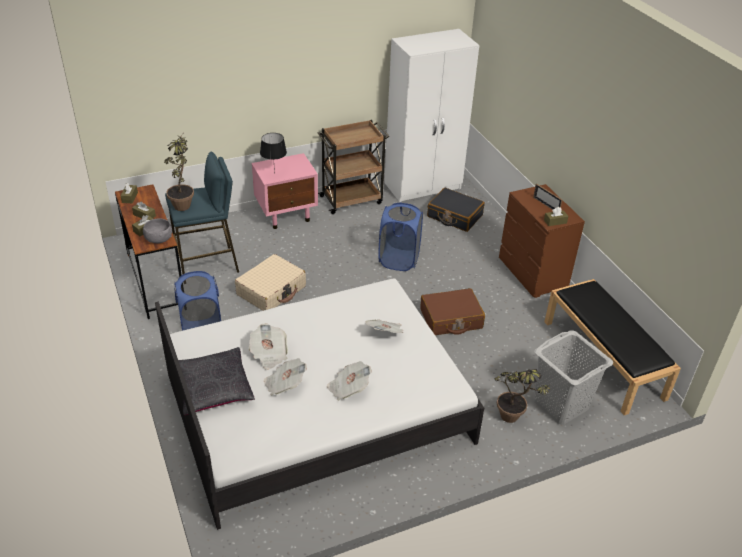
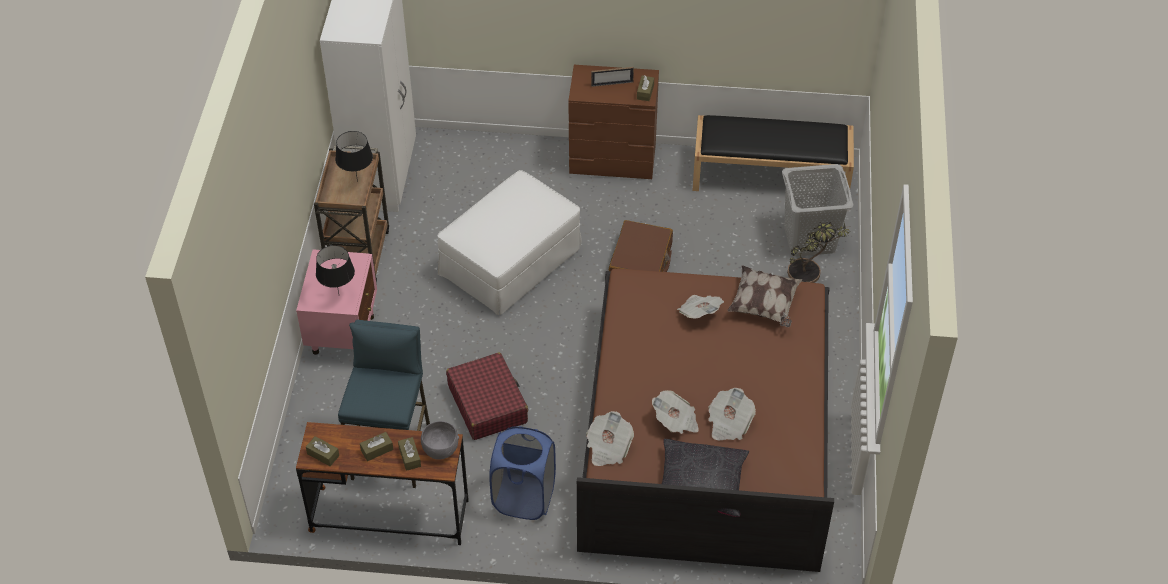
camera: 60 degrees left, 10 degrees up
white bed [155,279,484,530] -> brown bed [577,269,834,572]
potted plant [164,134,194,211] -> none
beige suitcase [235,254,306,311] -> red suitcase [446,352,528,440]
newspaper [327,361,372,401] -> newspaper moved to [586,411,634,466]
blue laundry basket [378,202,423,271] -> white ottoman [437,170,582,315]
black suitcase [427,188,485,232] -> none
none -> black table lamp [335,131,373,182]
none -> pillow [727,265,803,327]

